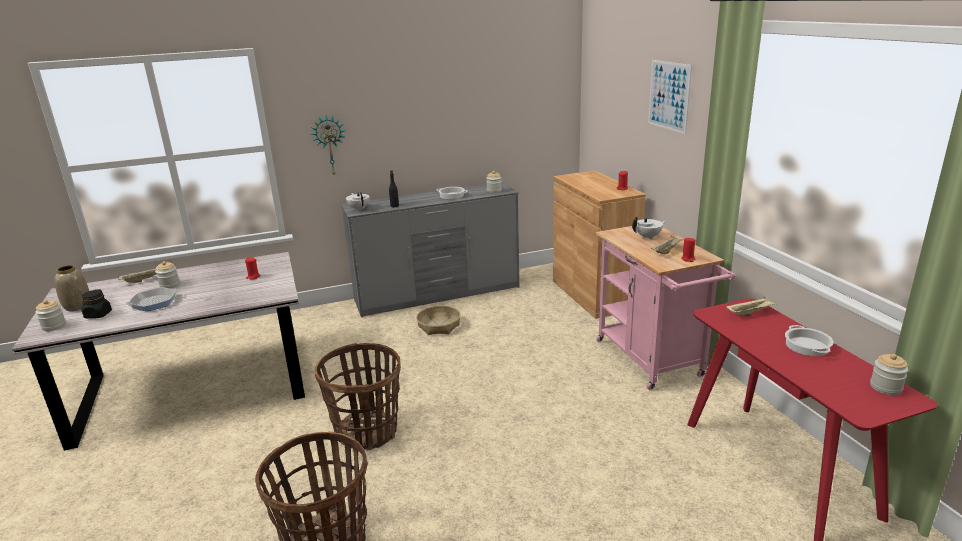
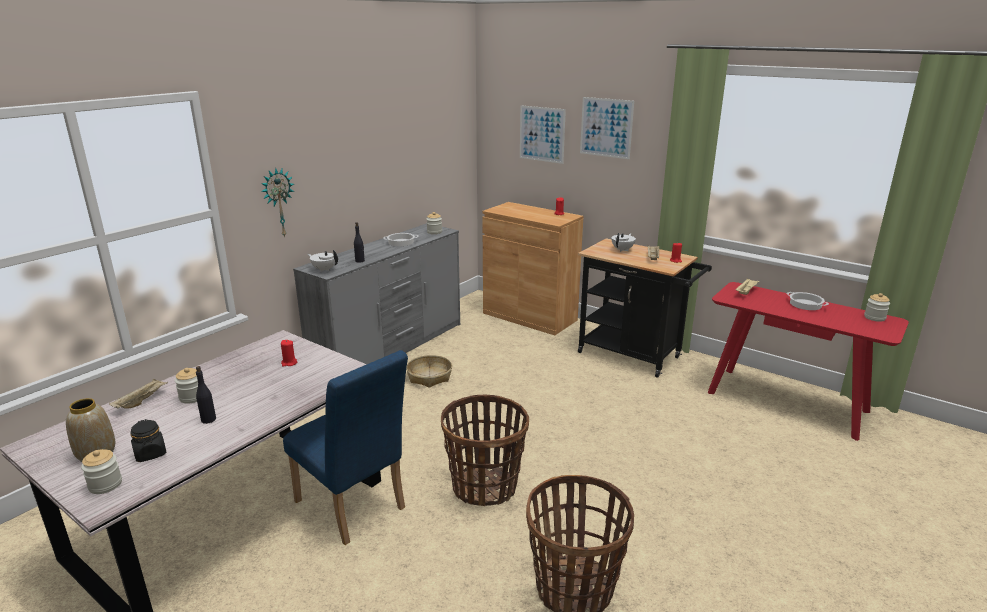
camera: 35 degrees left, 0 degrees up
frying pan [125,287,180,311] -> black bottle [196,366,216,424]
pink cart [596,226,735,390] -> black cart [578,238,712,378]
none -> blue chair [283,350,408,545]
none -> picture [520,105,566,164]

